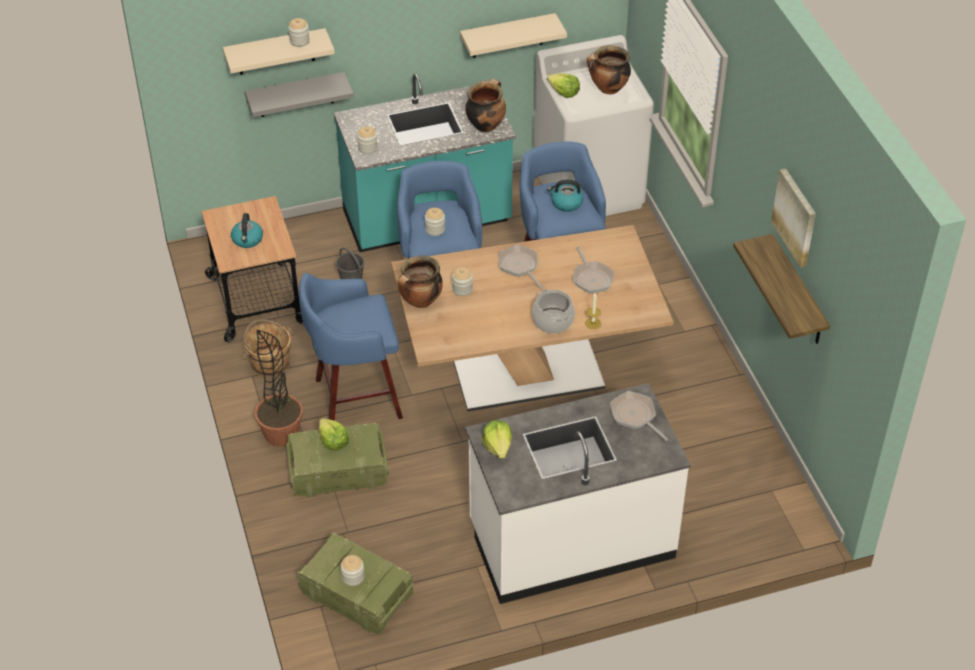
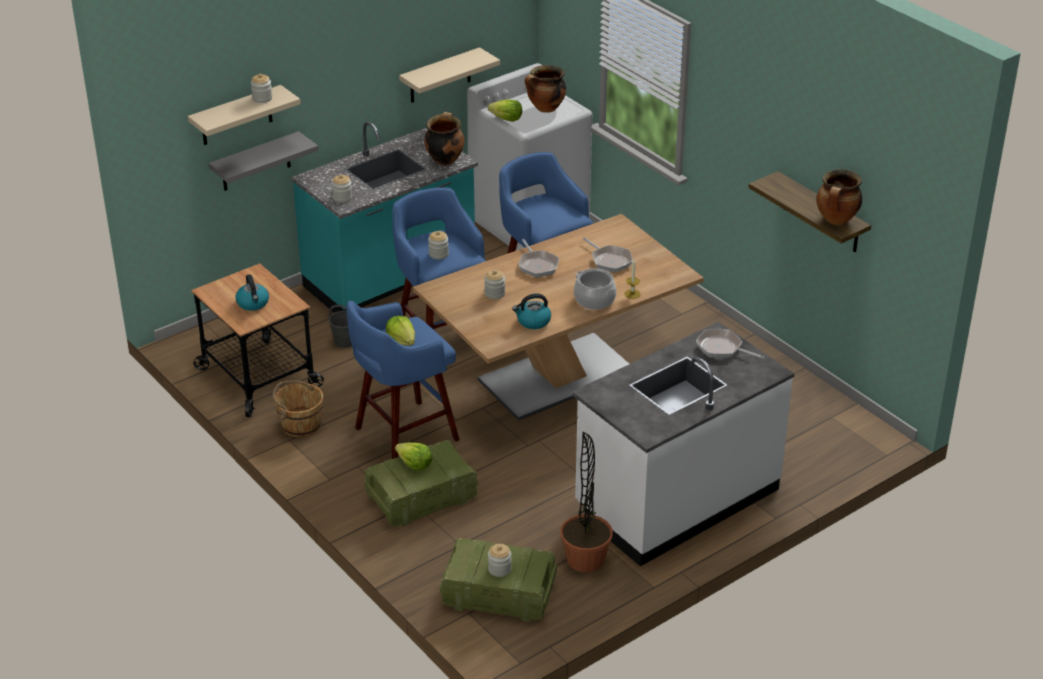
camera: 20 degrees left, 10 degrees down
potted plant [255,330,303,447] -> potted plant moved to [560,432,613,573]
cooking pot [397,256,443,308] -> cooking pot moved to [816,169,862,225]
lettuce [482,420,512,459] -> lettuce moved to [386,316,415,346]
frying pan [498,244,543,288] -> frying pan turned 150 degrees counterclockwise [519,239,559,278]
kettle [547,179,583,212] -> kettle moved to [512,293,551,329]
picture [771,168,816,267] -> none

